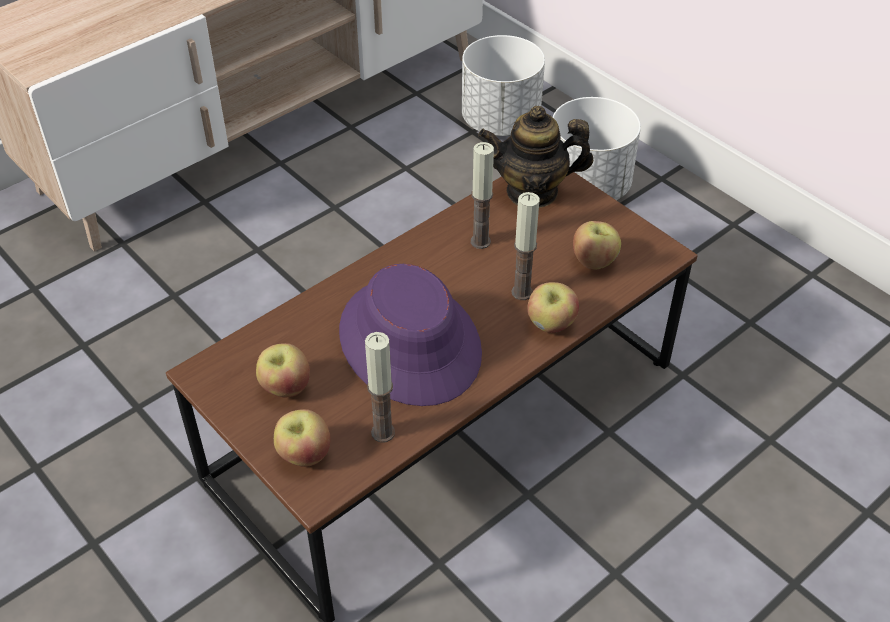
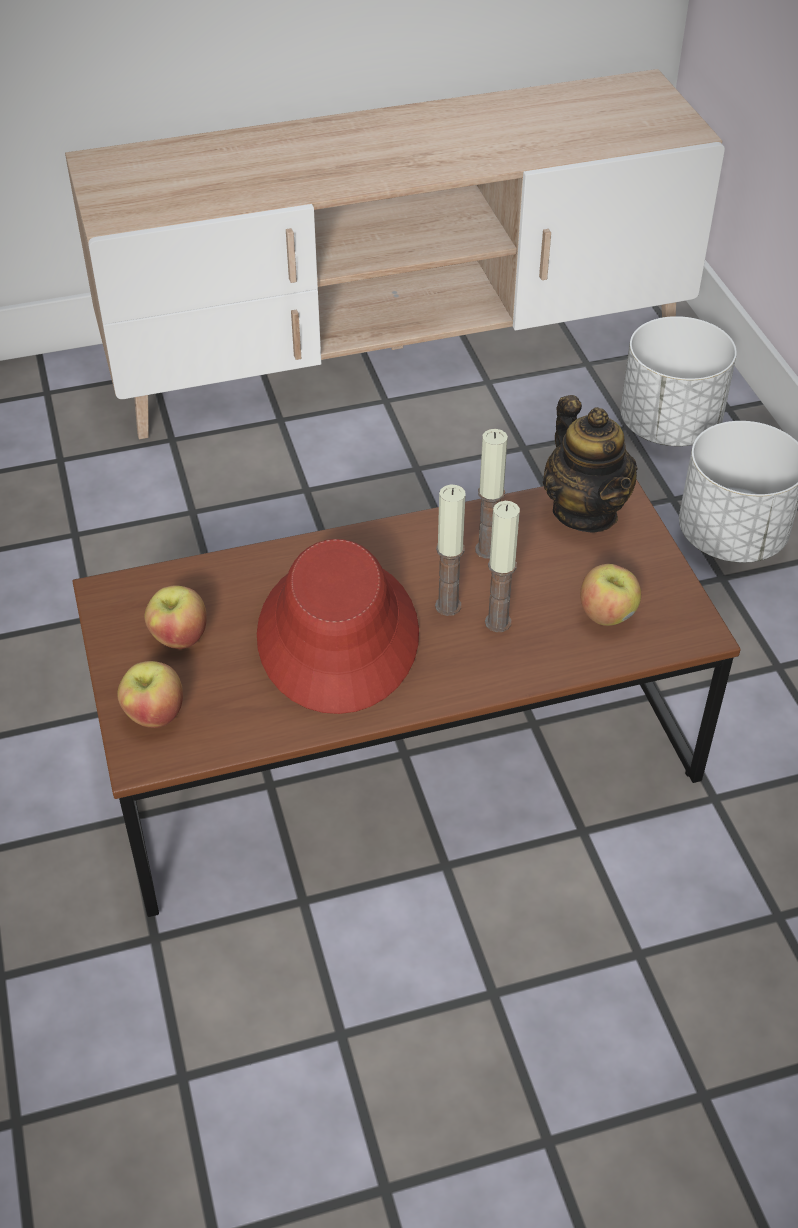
camera: 25 degrees right, 0 degrees up
purple hat [339,264,482,406] -> red hat [257,539,419,714]
candle [365,332,395,443] -> candle moved to [435,485,465,616]
teapot [478,106,593,208] -> teapot turned 135 degrees counterclockwise [543,395,638,533]
apple [527,282,579,333] -> none

